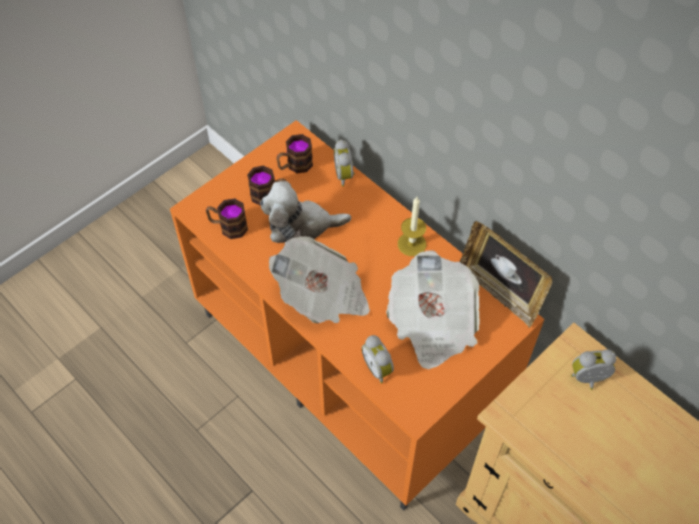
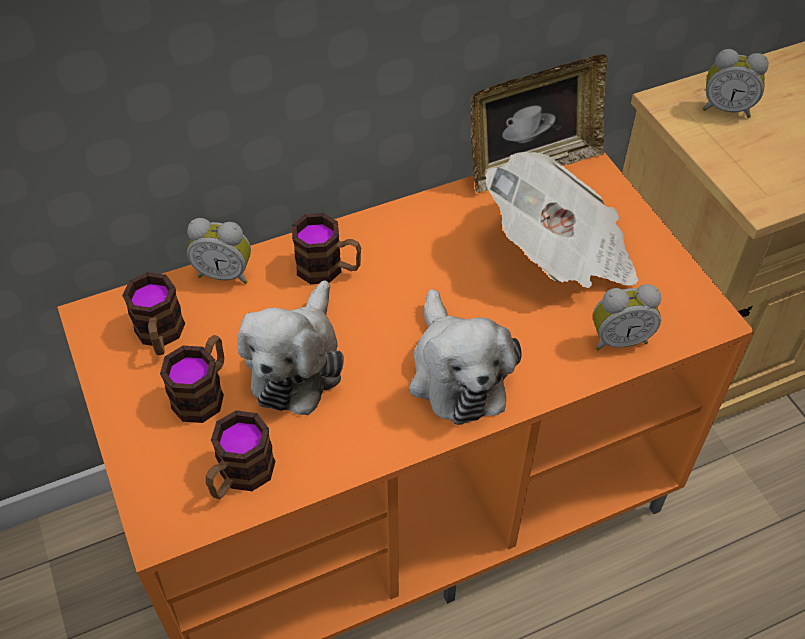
camera: 70 degrees left, 5 degrees down
newspaper [269,236,370,324] -> plush toy [409,289,521,425]
candle [398,197,426,256] -> none
alarm clock [571,349,616,390] -> alarm clock turned 90 degrees counterclockwise [703,49,769,118]
none -> mug [292,213,361,284]

